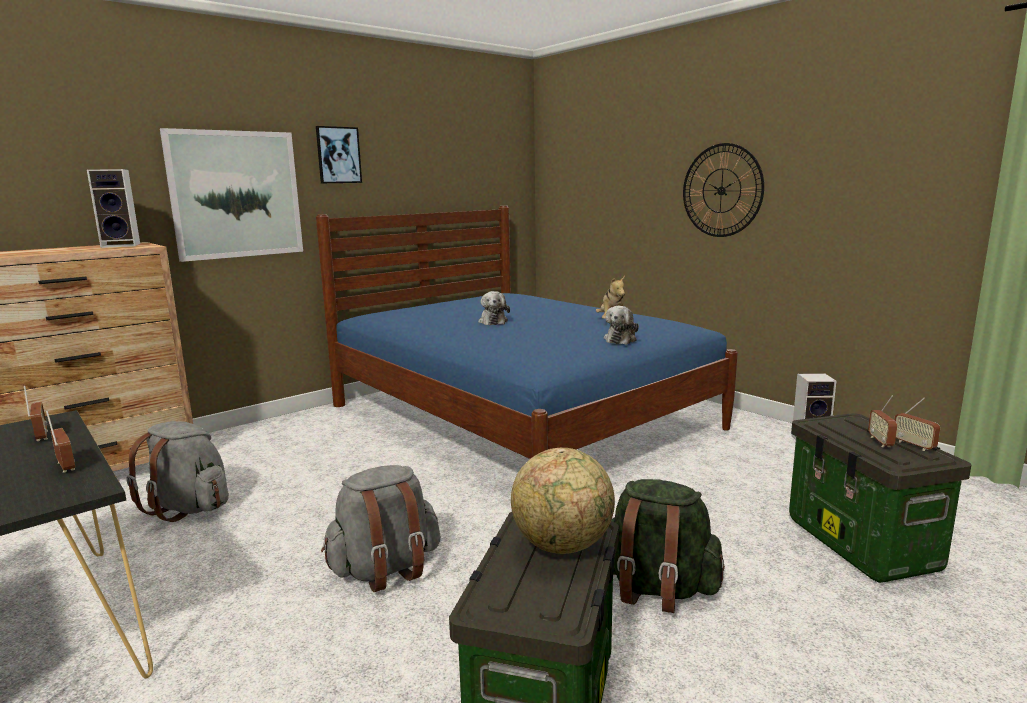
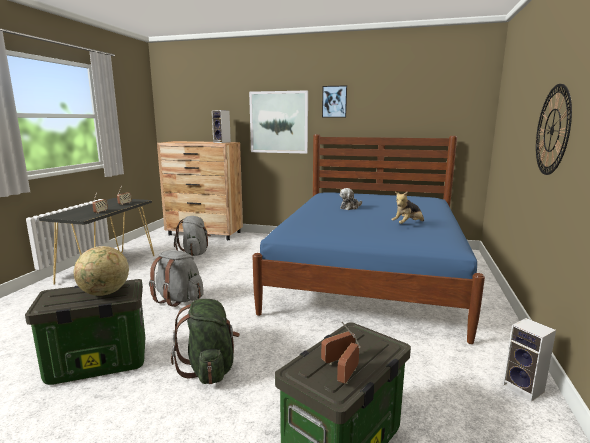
camera: 55 degrees right, 0 degrees up
plush toy [604,306,639,345] -> none

